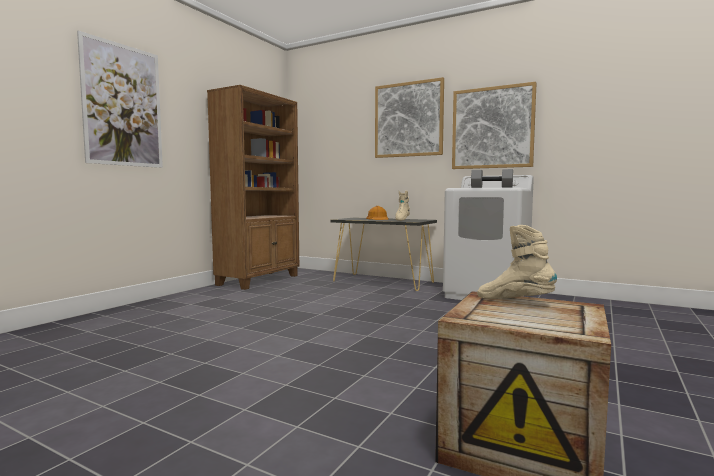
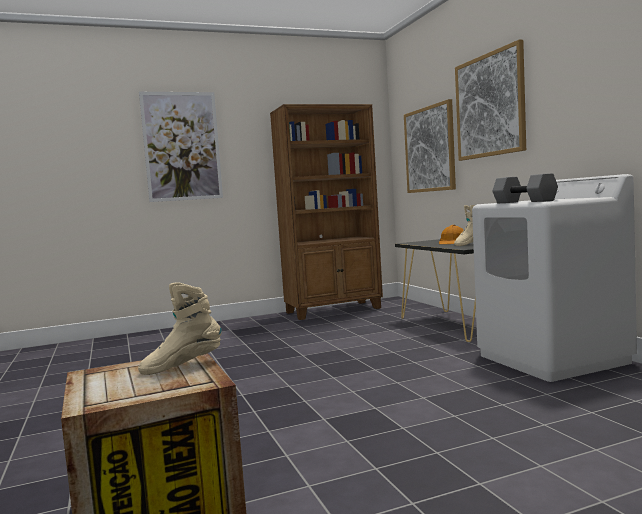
camera: 40 degrees right, 0 degrees up
picture [452,82,536,169] -> picture moved to [404,99,456,193]
beige boot [477,225,557,299] -> beige boot turned 105 degrees counterclockwise [138,282,222,375]

